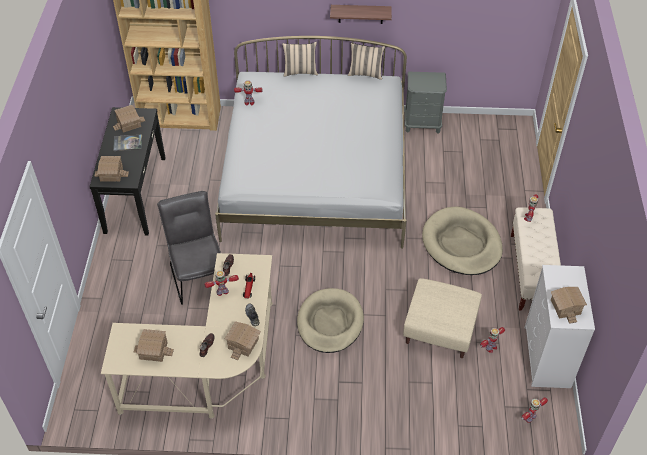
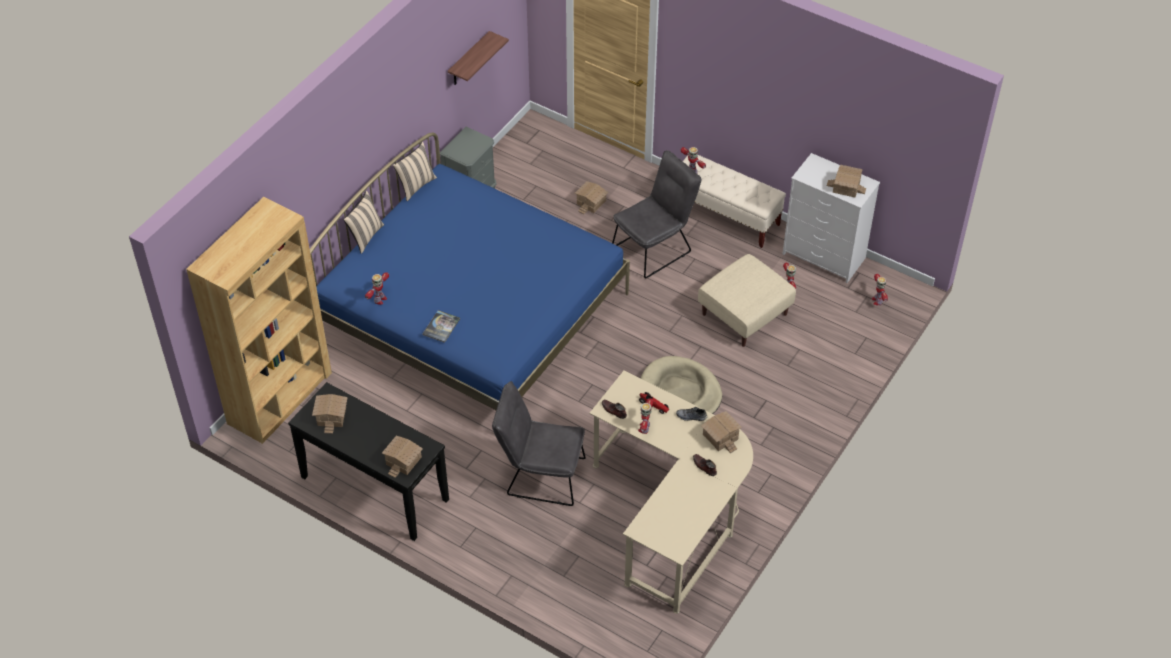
camera: 60 degrees left, 0 degrees up
book [113,135,142,151] -> book moved to [423,310,460,343]
toy house [134,329,174,362] -> toy house moved to [575,181,608,214]
white bed [215,36,407,249] -> blue bed [310,133,630,410]
shelf [330,5,392,24] -> shelf moved to [448,31,509,85]
beige dog bed [422,207,503,275] -> grey chair [612,150,701,279]

